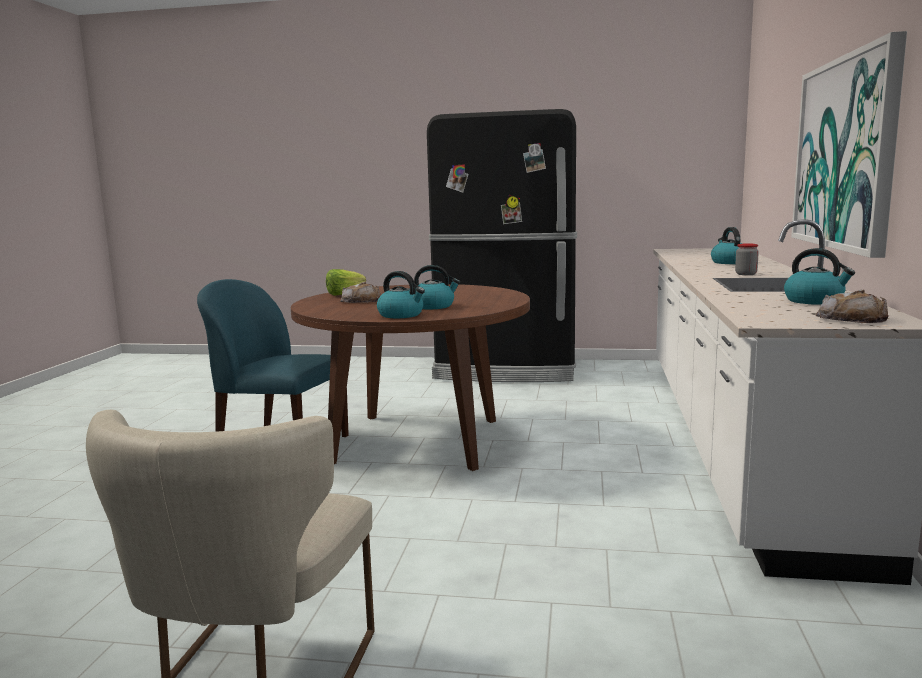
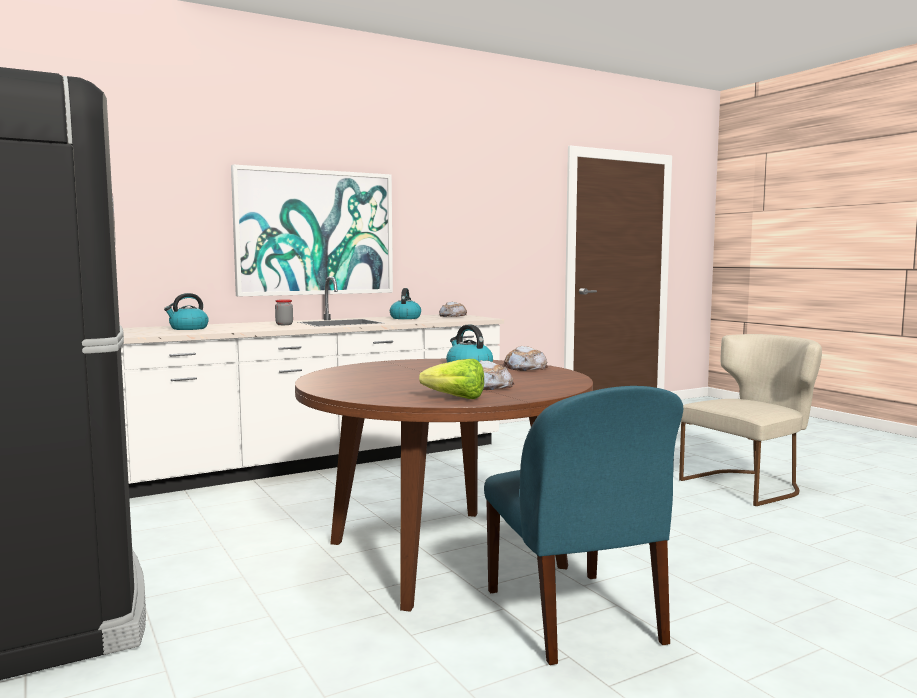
camera: 130 degrees left, 5 degrees down
kettle [377,271,425,318] -> bread [504,346,548,371]

